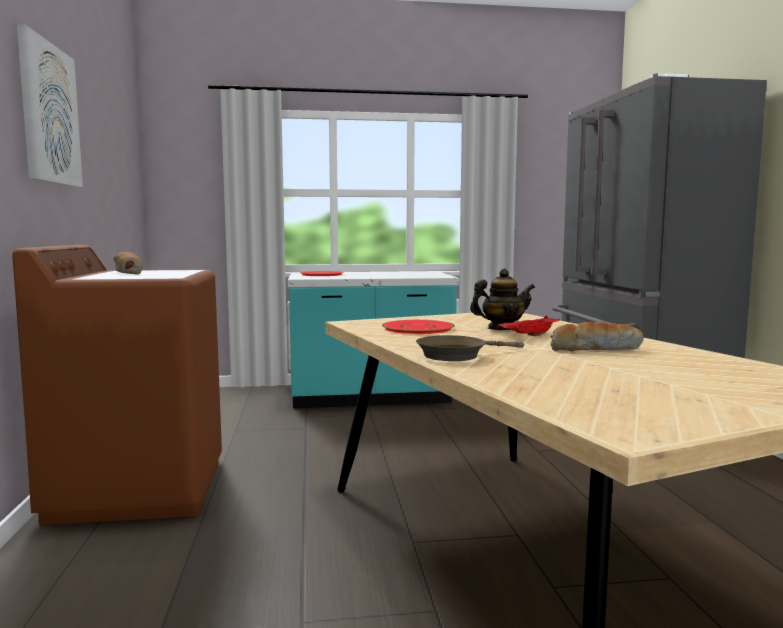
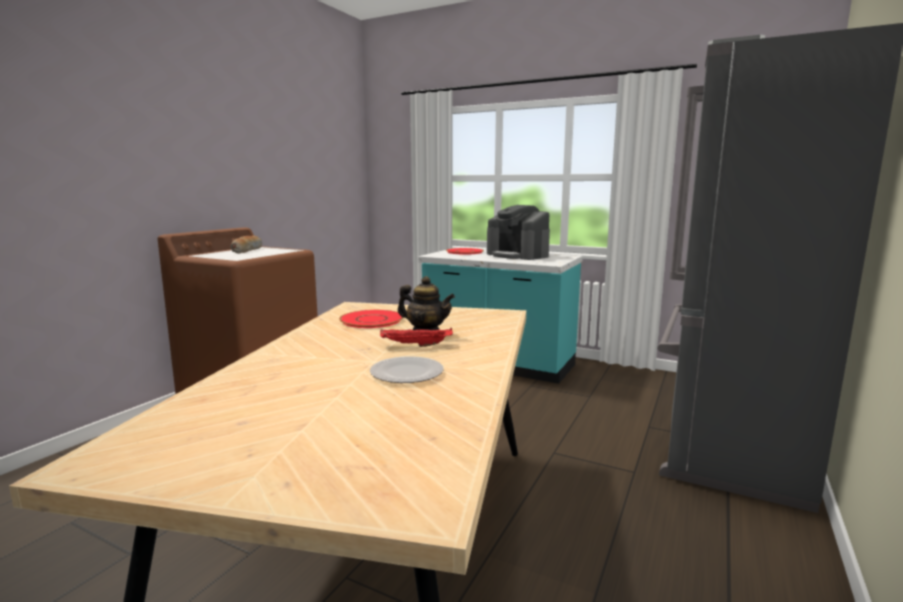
camera: 35 degrees right, 5 degrees up
picture [17,25,83,187] -> none
brown frying pan [416,335,524,361] -> none
bread [550,322,644,351] -> plate [370,356,444,383]
none -> coffee machine [487,205,550,260]

